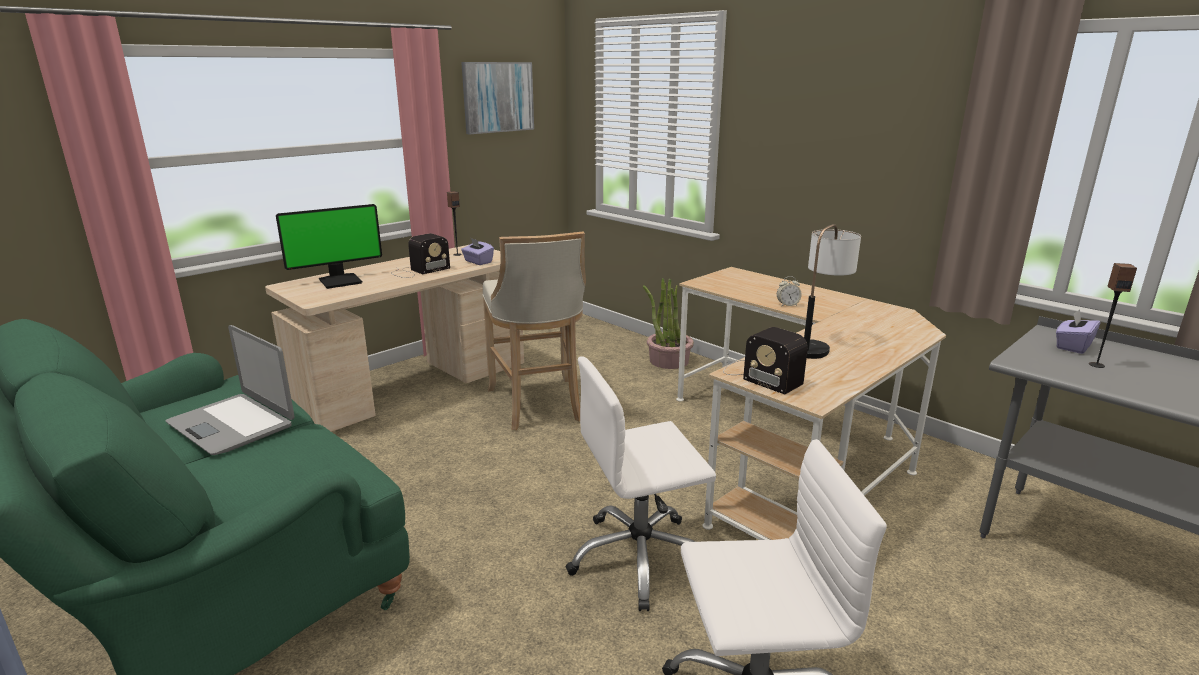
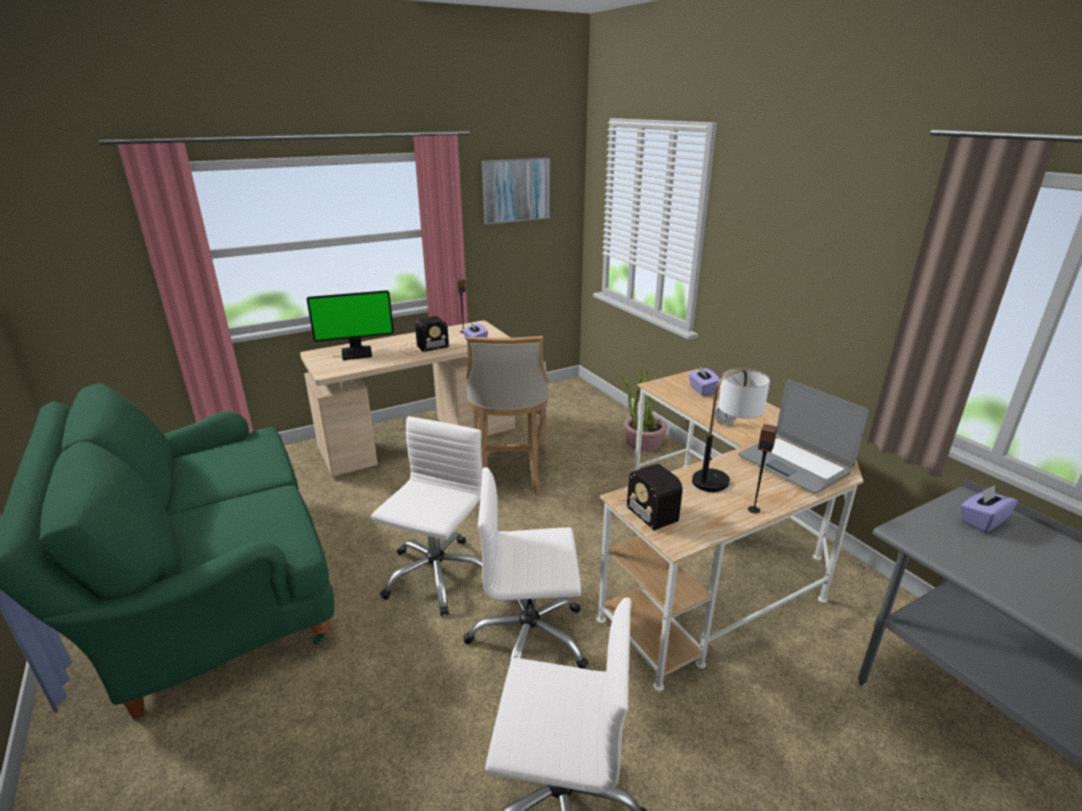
camera: 15 degrees right, 5 degrees up
laptop [166,325,295,455] -> laptop moved to [738,380,869,493]
speaker [1089,263,1137,368] -> speaker moved to [748,424,777,514]
none -> white office chair [371,416,482,616]
none -> purple tissue box [688,366,720,396]

